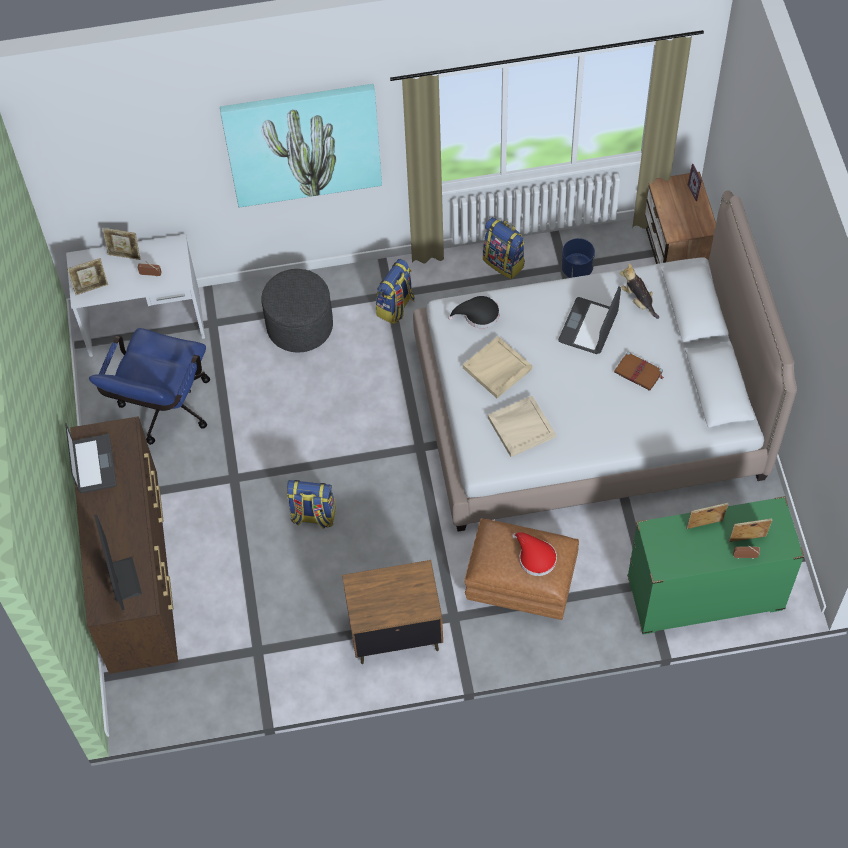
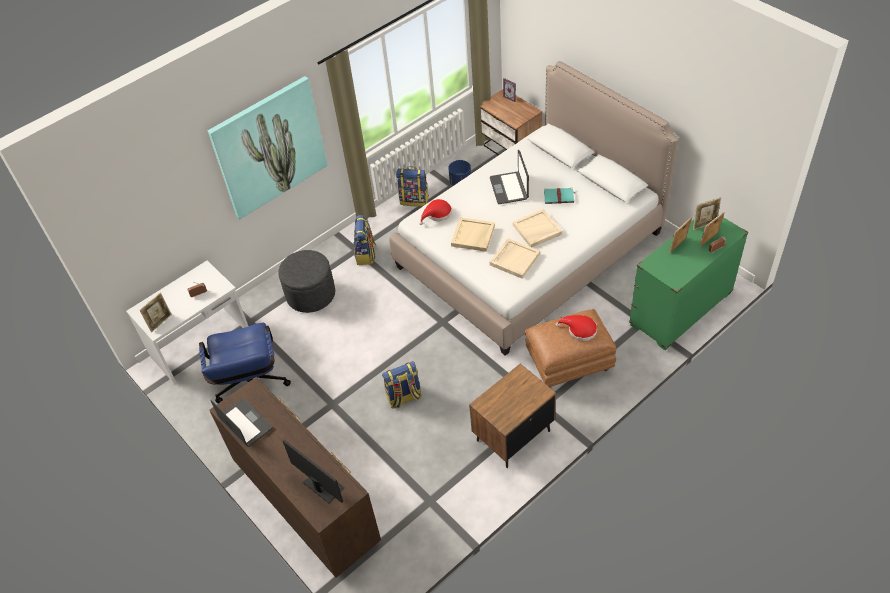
camera: 30 degrees left, 10 degrees down
picture frame [103,228,141,260] -> picture frame moved to [693,197,721,230]
black hat [448,296,500,328] -> red hat [419,199,452,225]
brown book [614,351,664,391] -> turquoise book [544,187,576,204]
plush toy [620,263,659,319] -> none
none -> beige tray [513,209,562,247]

